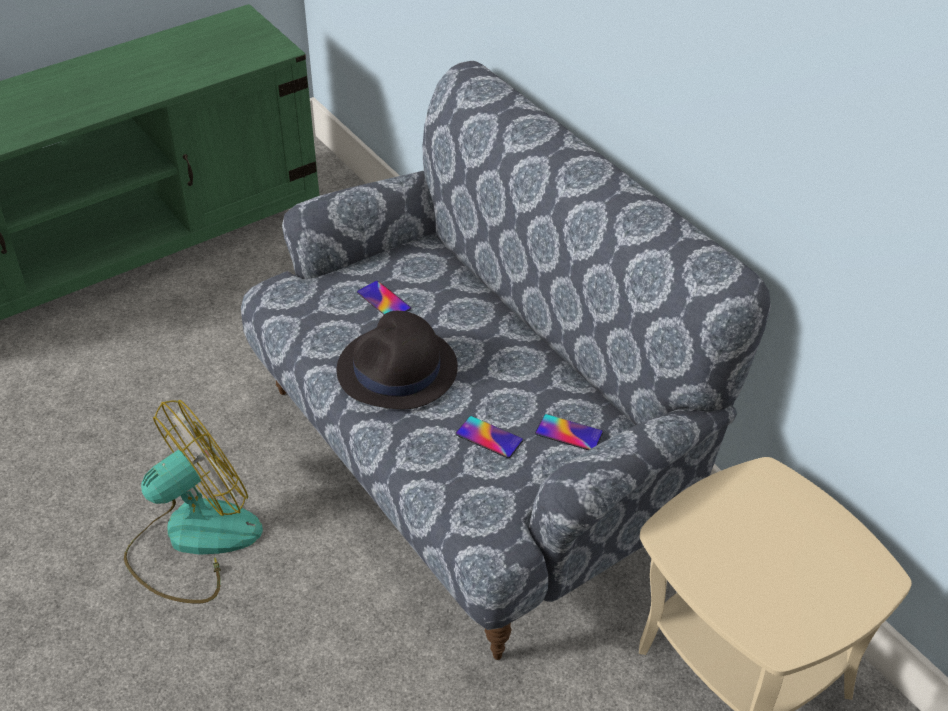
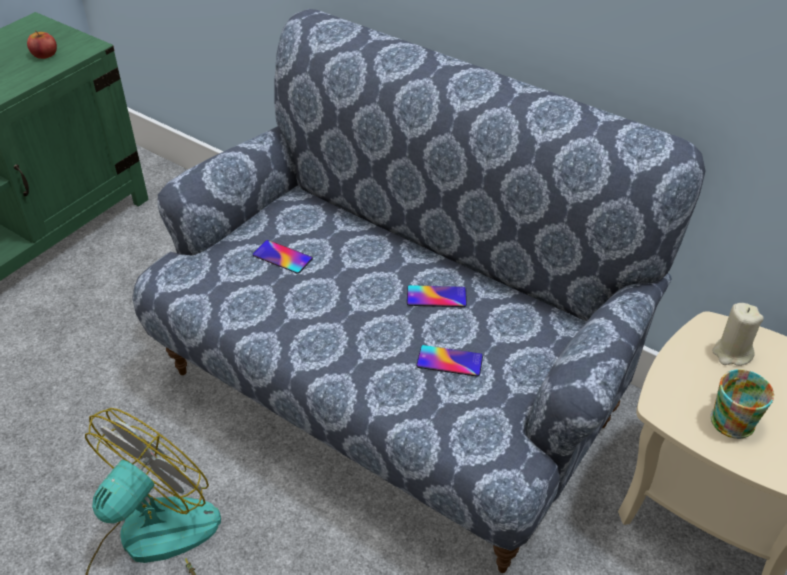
camera: 20 degrees left, 0 degrees up
black hat [337,311,458,409] -> none
phone [535,414,603,450] -> phone moved to [407,285,467,307]
none -> apple [27,30,57,59]
none -> mug [711,369,774,439]
none -> beige candle [712,303,764,366]

